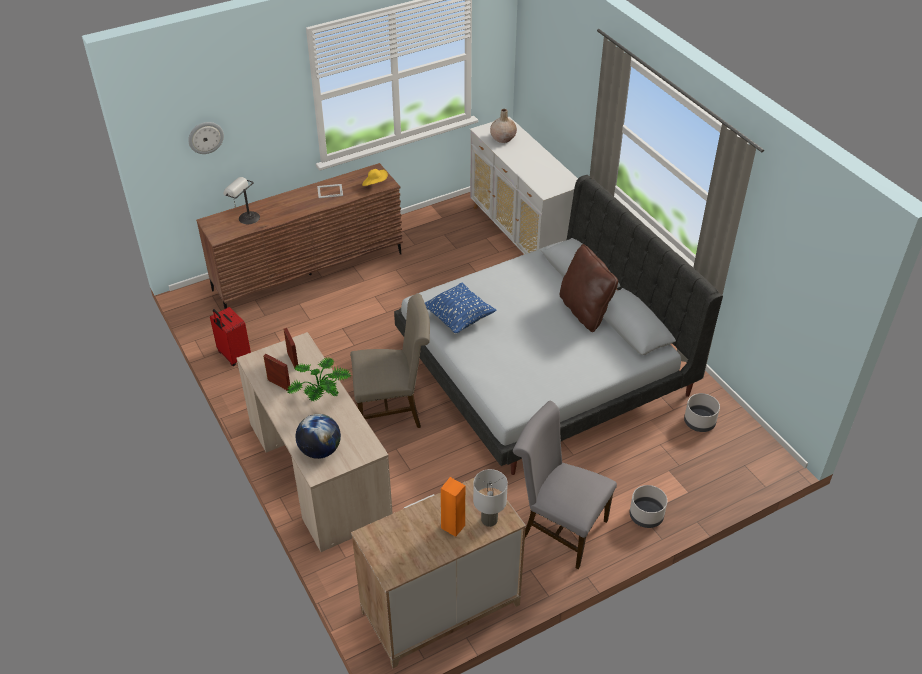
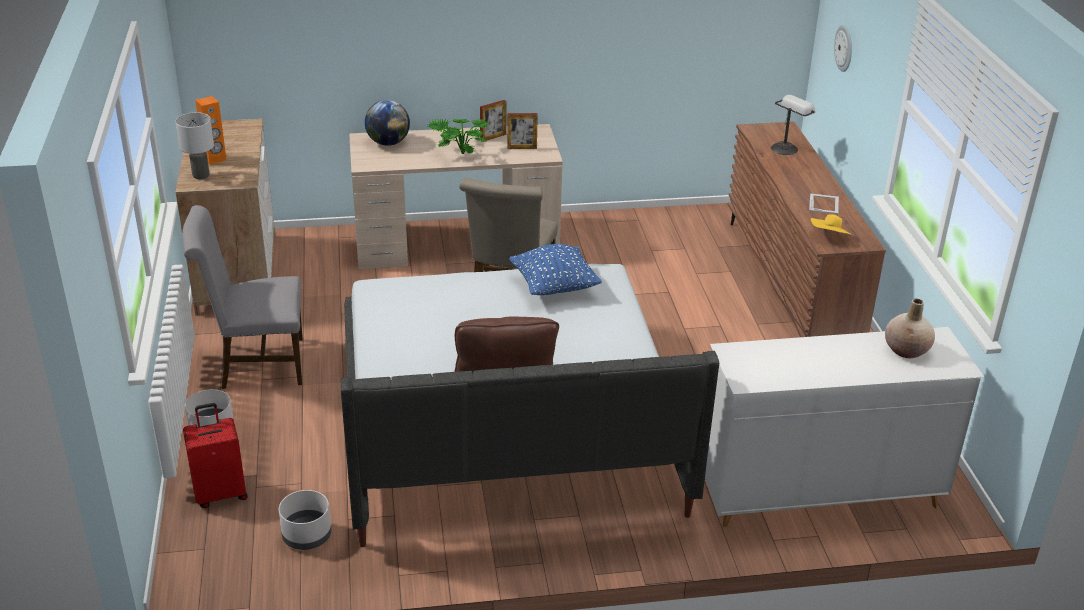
camera: 110 degrees right, 10 degrees down
red suitcase [210,307,251,366] -> red suitcase moved to [183,403,248,508]
grey chair [513,401,617,569] -> grey chair turned 150 degrees counterclockwise [182,205,303,389]

